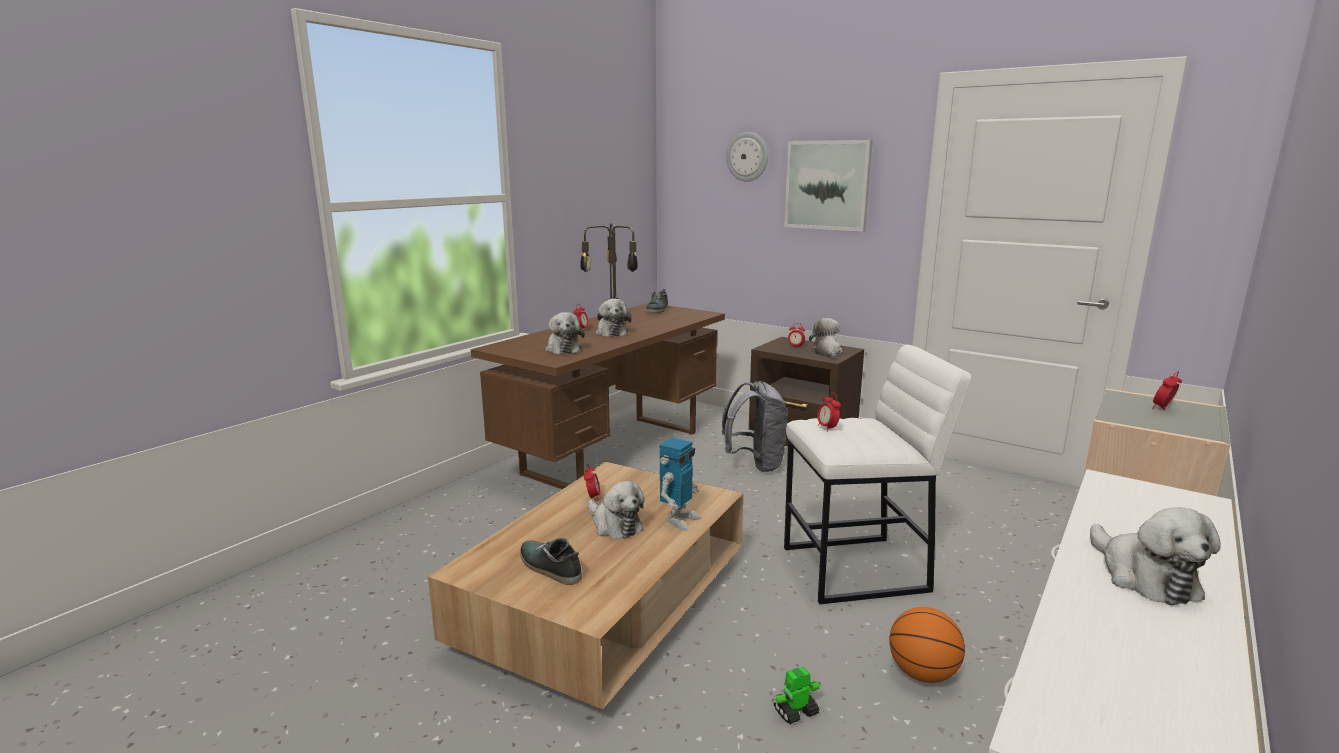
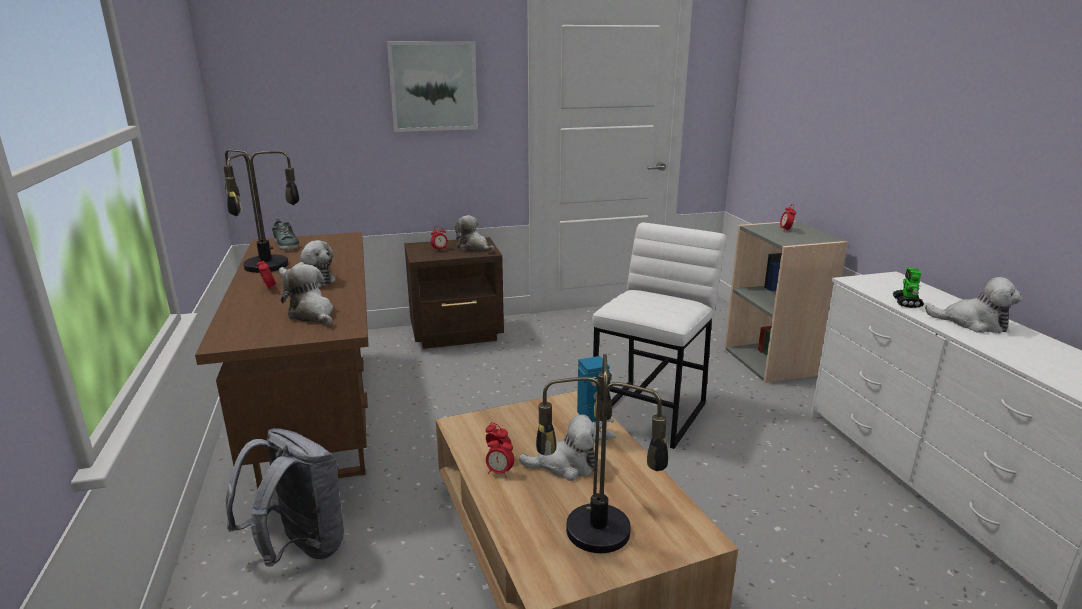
camera: 50 degrees left, 5 degrees up
shoe [520,538,582,585] -> table lamp [536,354,668,553]
plush toy [545,312,585,354] -> plush toy turned 150 degrees counterclockwise [281,264,333,325]
grey backpack [722,381,788,472] -> grey backpack moved to [226,428,344,567]
wall clock [726,132,768,182] -> none
toy robot [771,667,821,724] -> toy robot moved to [893,268,924,308]
alarm clock [818,393,841,432] -> alarm clock moved to [486,435,514,478]
basketball [889,607,965,683] -> none

